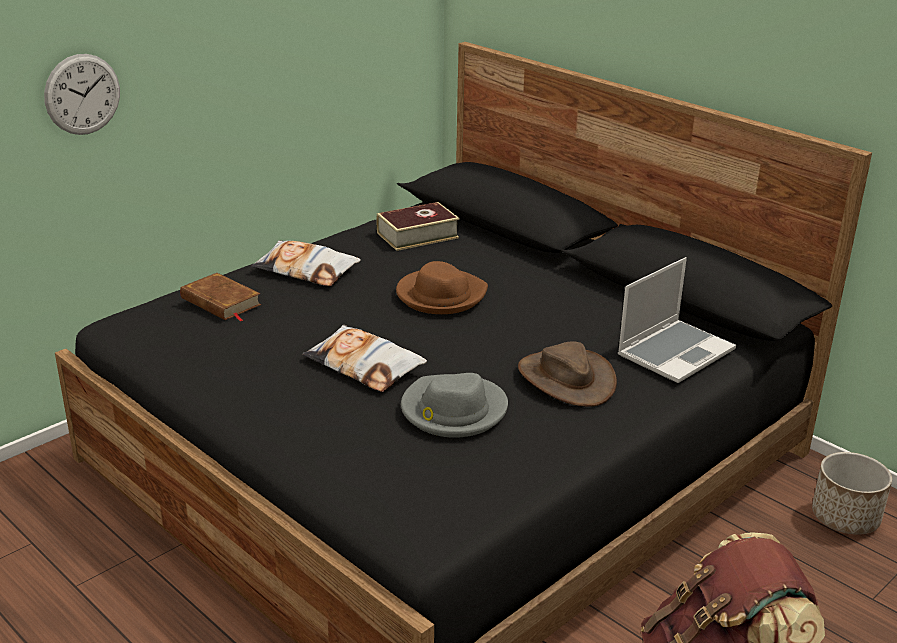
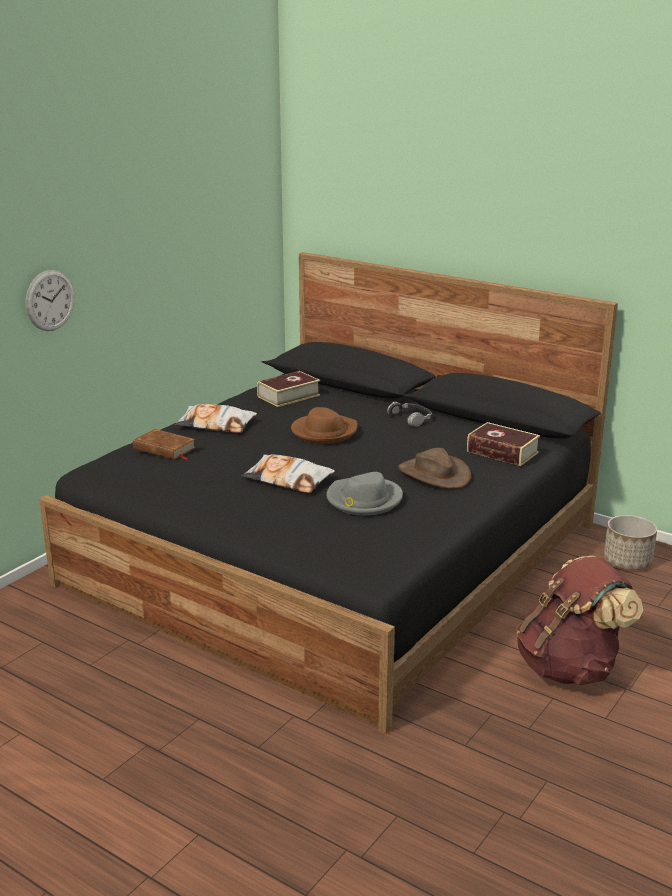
camera: 10 degrees left, 5 degrees down
laptop [618,257,736,383] -> book [467,422,540,466]
none -> headphones [387,402,432,427]

